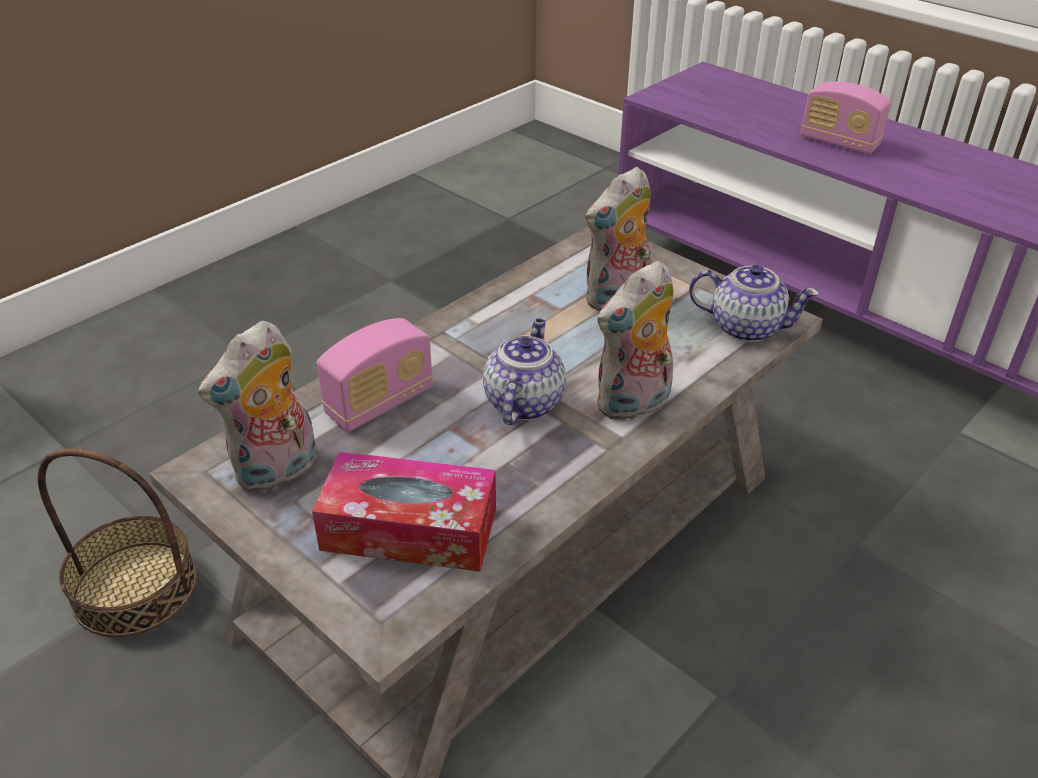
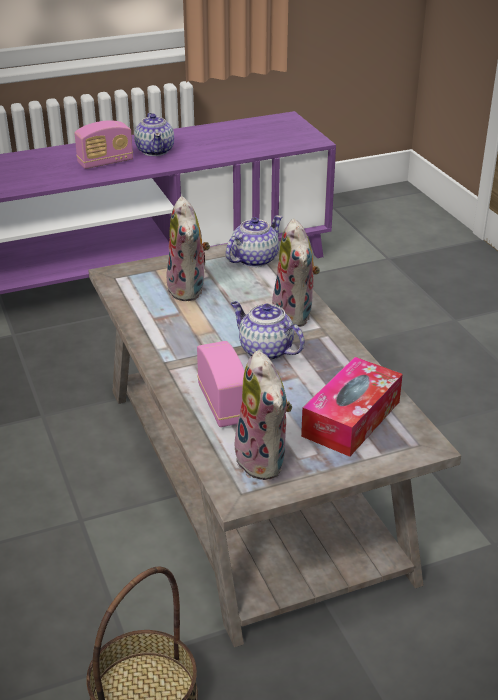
camera: 65 degrees left, 5 degrees down
none -> teapot [134,113,174,156]

